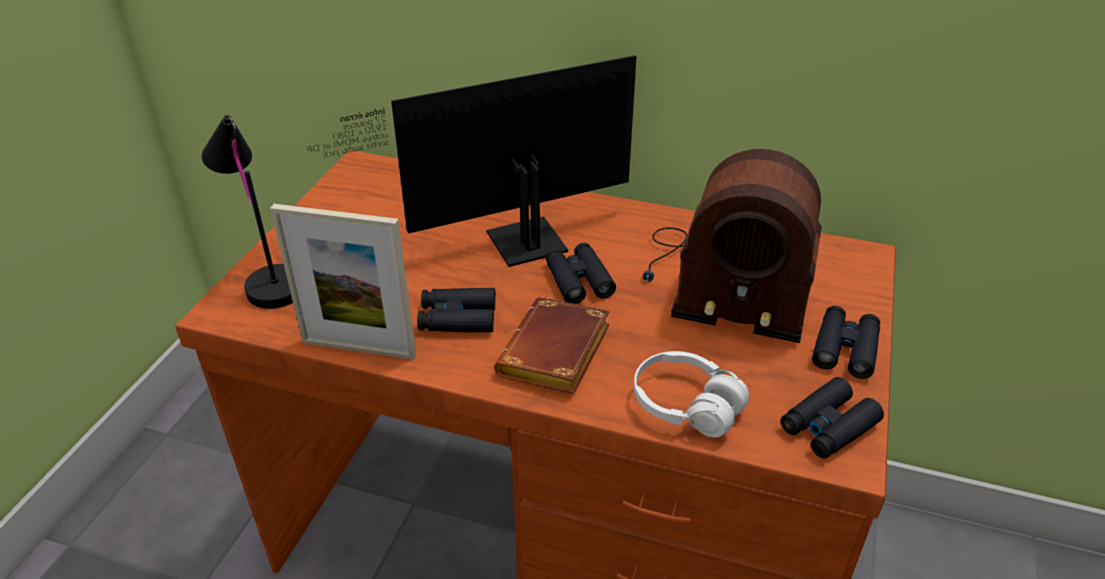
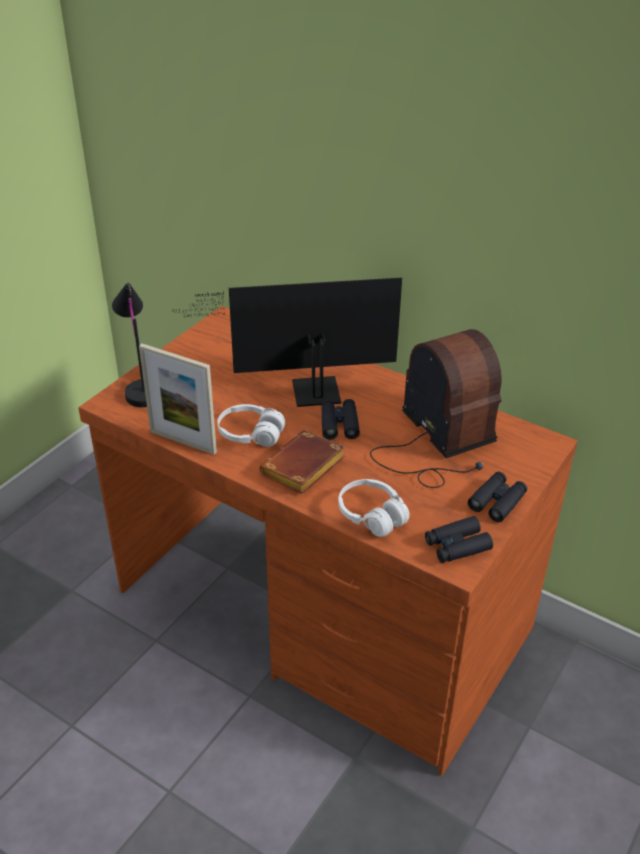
camera: 15 degrees right, 0 degrees up
black binoculars [417,288,496,332] -> white headphones [218,404,285,447]
radio [643,149,822,343] -> radio turned 150 degrees counterclockwise [370,329,501,488]

